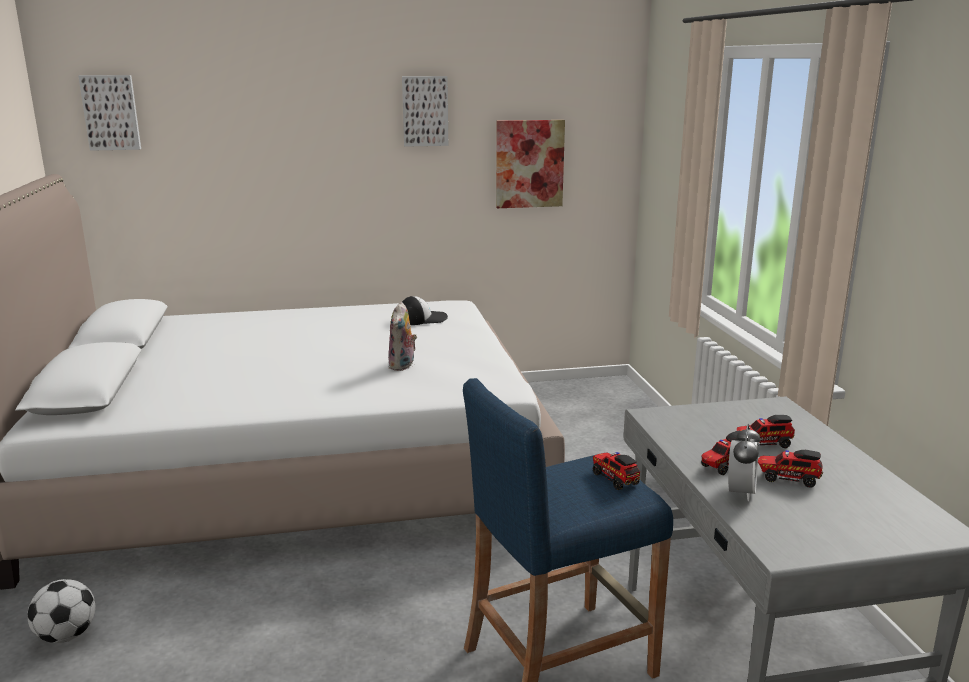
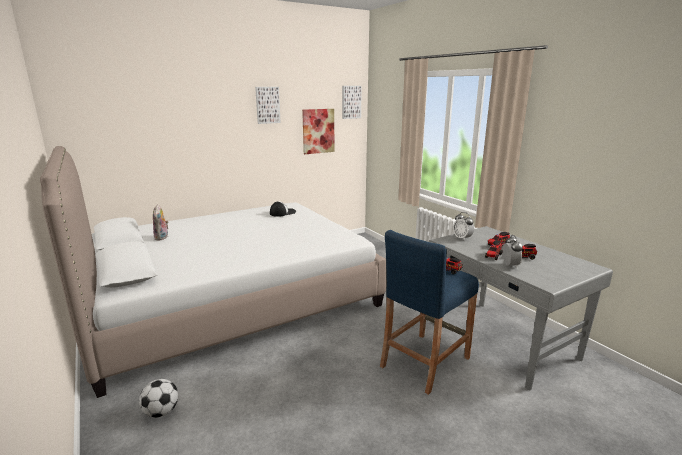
camera: 20 degrees left, 0 degrees up
picture [78,75,141,151] -> picture moved to [342,86,362,119]
plush toy [388,302,417,371] -> plush toy moved to [153,204,169,241]
none -> alarm clock [453,212,474,241]

